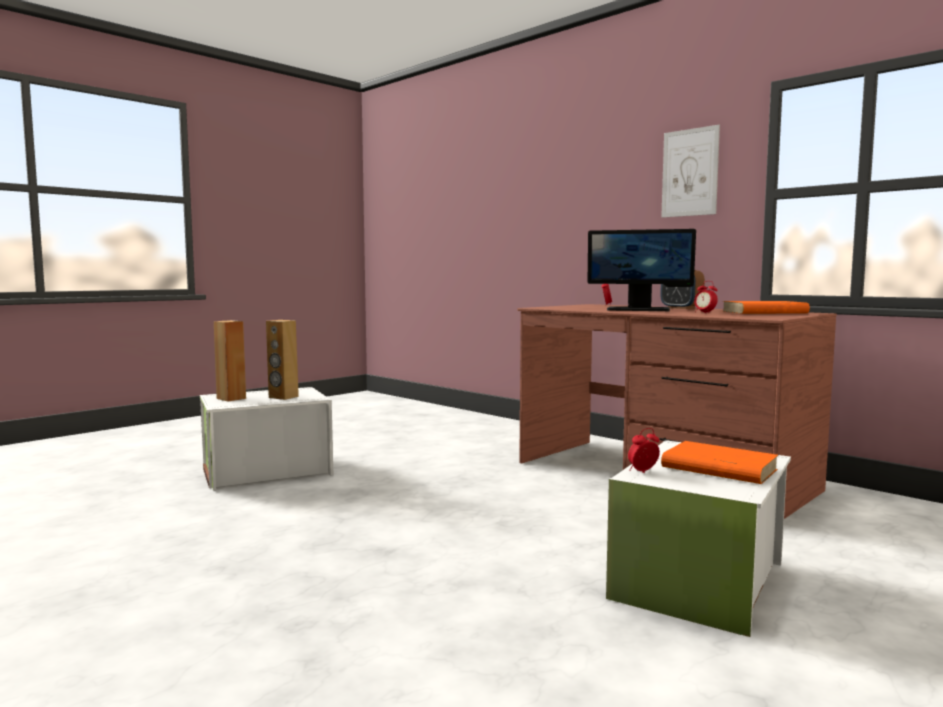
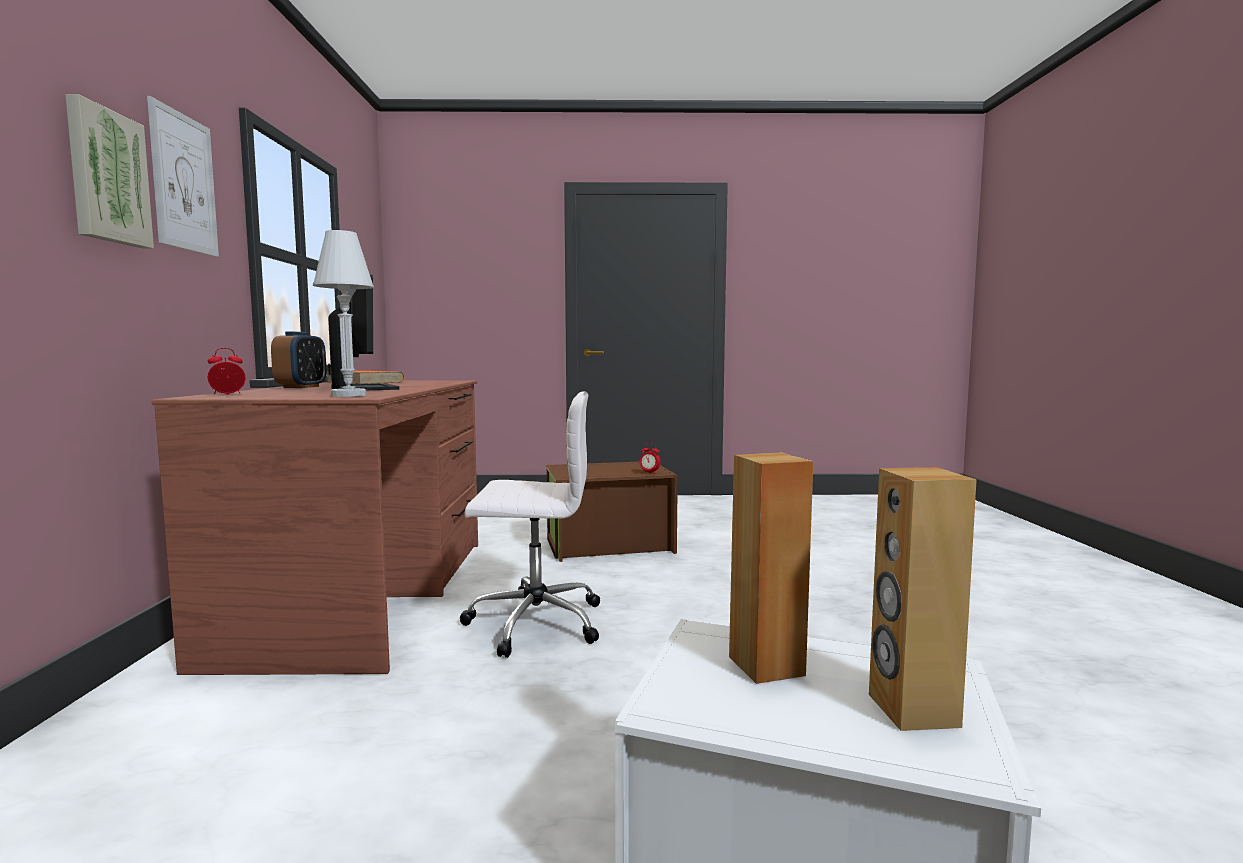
camera: 135 degrees left, 0 degrees up
white storage box [606,440,791,637] -> brown storage box [546,462,678,562]
orange book [661,441,778,484] -> none
alarm clock [694,281,718,313] -> none
none -> picture [65,94,154,249]
none -> white table lamp [313,230,374,397]
none -> white office chair [460,391,600,658]

